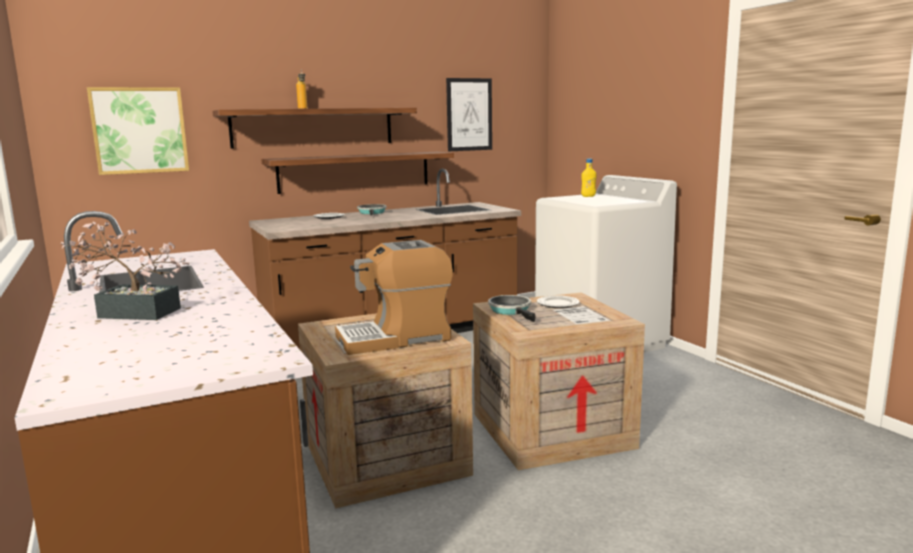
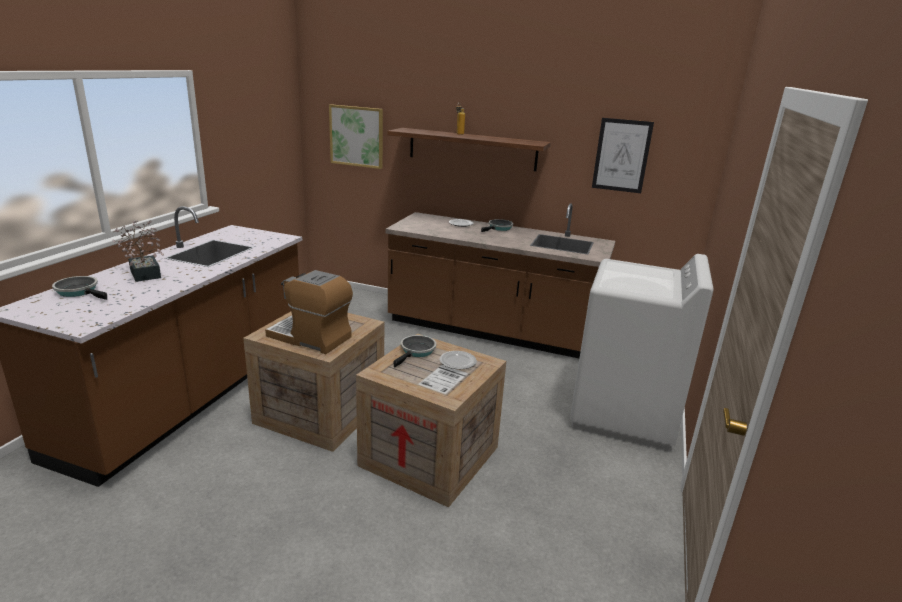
camera: 45 degrees right, 10 degrees up
shelf [261,152,454,194] -> none
yellow bottle [581,159,596,197] -> none
none -> frying pan [52,276,107,300]

